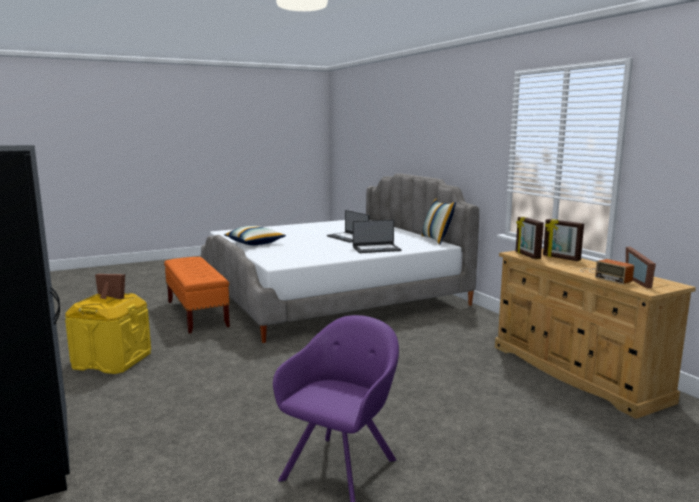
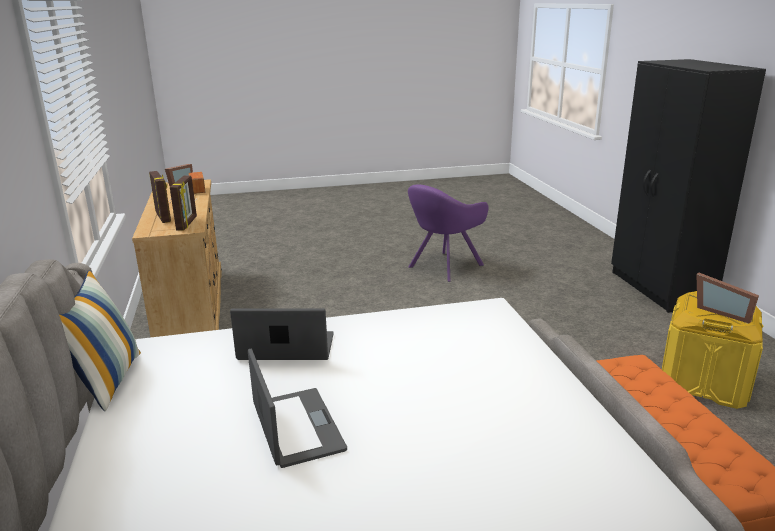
camera: 165 degrees left, 10 degrees up
pillow [224,226,286,245] -> none

